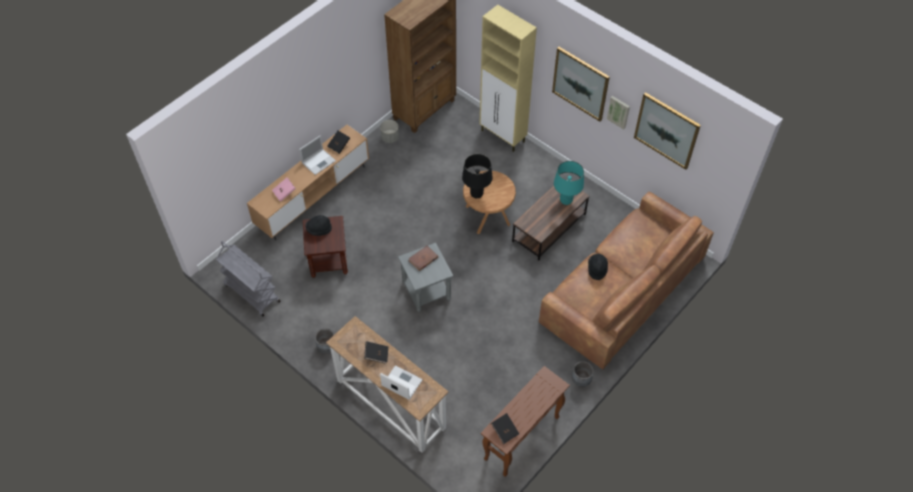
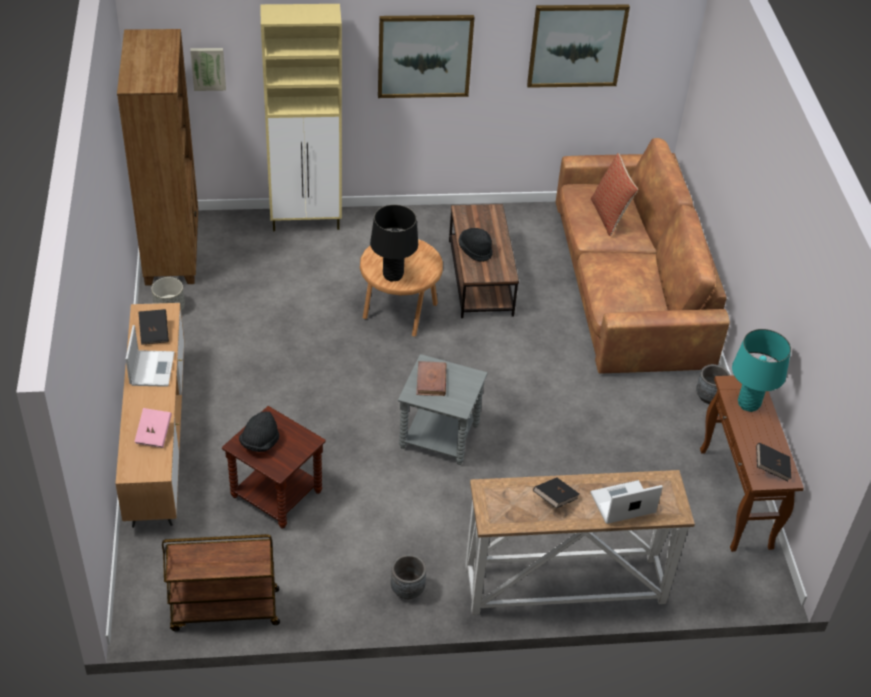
camera: 50 degrees left, 10 degrees down
grey cart [216,241,280,317] -> brown cart [162,534,280,631]
turquoise table lamp [554,161,584,205] -> turquoise table lamp moved to [732,329,791,412]
black hat [588,254,608,280] -> black hat moved to [459,228,493,262]
picture [607,96,630,130] -> picture moved to [190,48,226,91]
none -> pillow [591,153,638,236]

